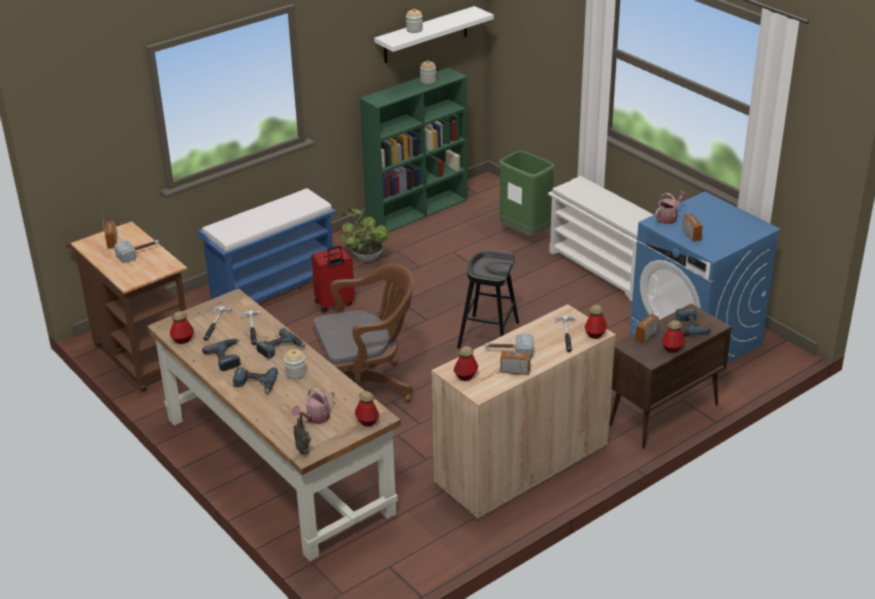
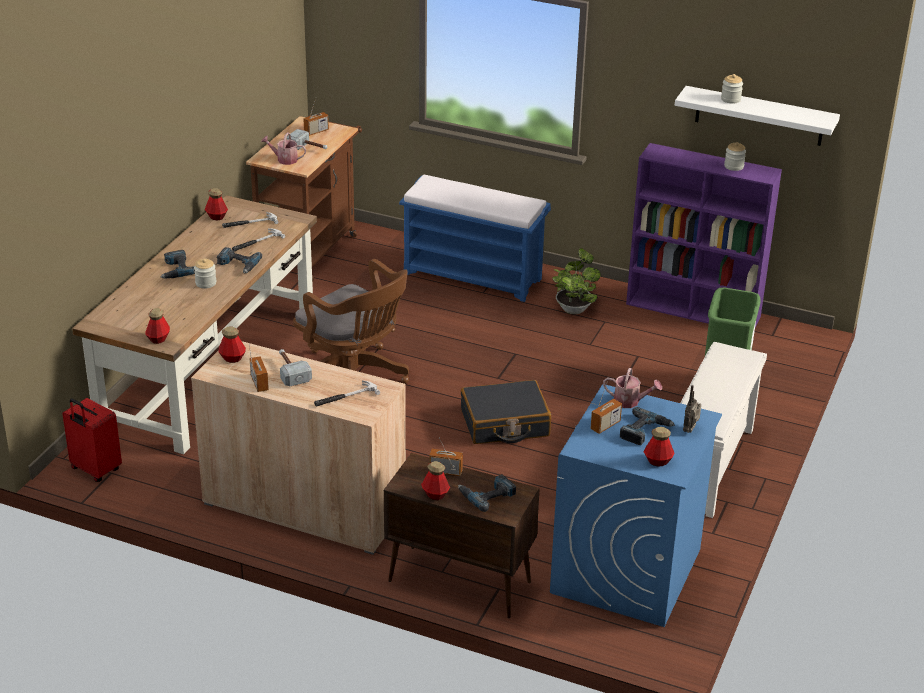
camera: 60 degrees right, 0 degrees up
power drill [202,339,241,371] -> power drill moved to [620,407,675,445]
watering can [292,388,335,424] -> watering can moved to [261,132,306,165]
radio [293,412,311,455] -> radio moved to [683,385,701,433]
red suitcase [311,246,355,313] -> red suitcase moved to [62,398,122,482]
green bookcase [360,68,468,232] -> purple bookcase [626,143,782,327]
black stool [457,249,519,348] -> black suitcase [461,380,551,444]
bottle [585,305,607,339] -> bottle moved to [644,427,674,467]

